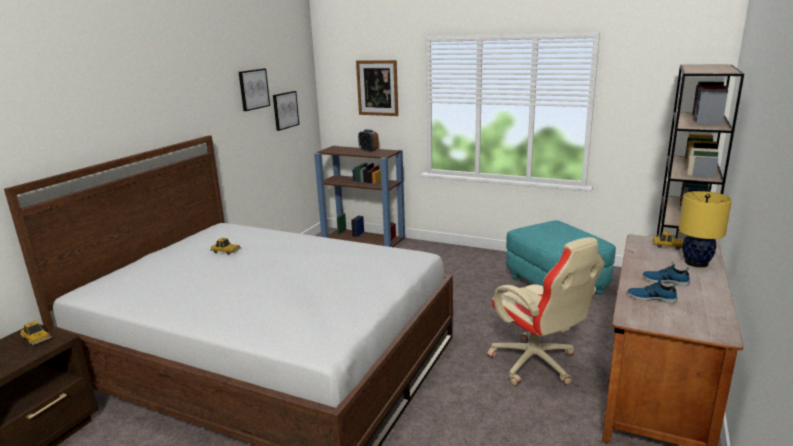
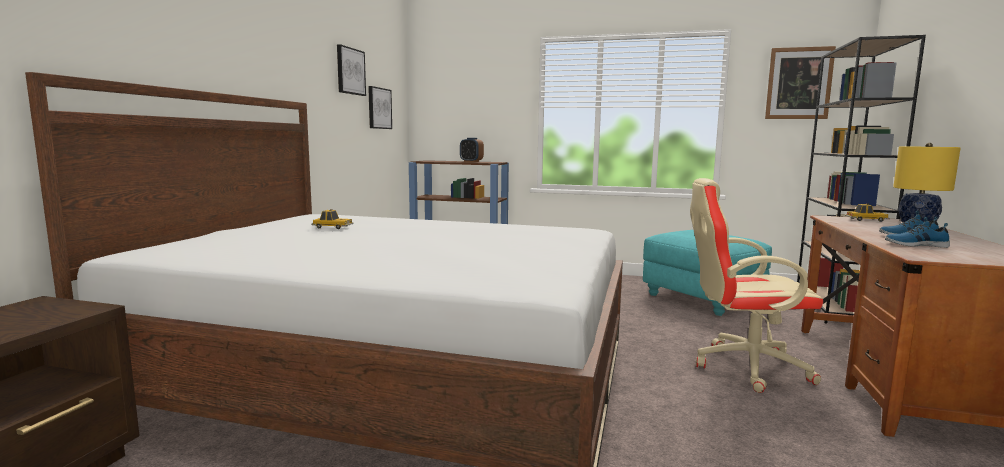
camera: 10 degrees left, 10 degrees down
toy car [20,320,52,346] -> none
picture [356,60,398,116] -> picture moved to [765,46,836,119]
beige office chair [487,237,604,386] -> beige office chair turned 135 degrees clockwise [690,178,823,393]

